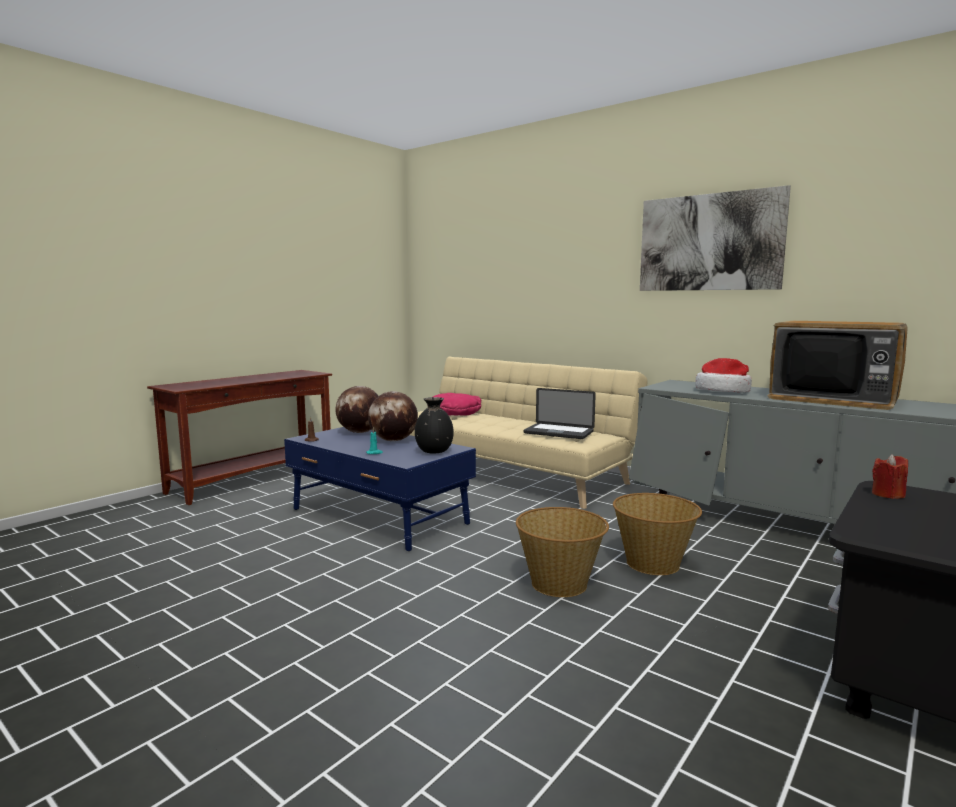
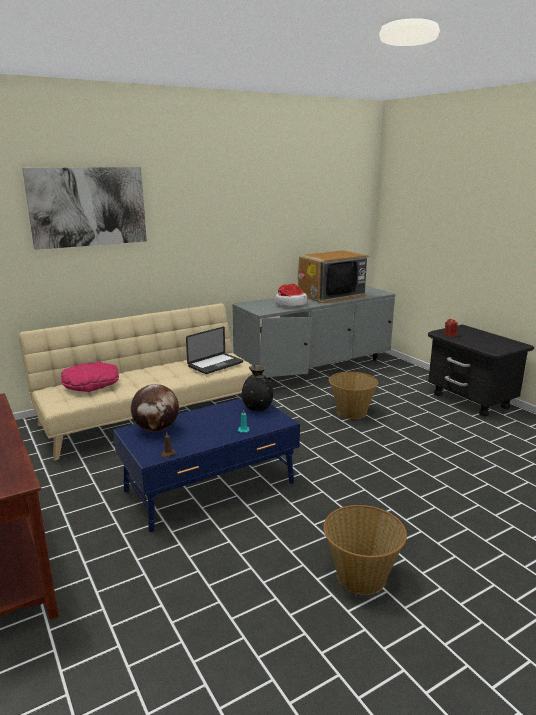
camera: 70 degrees left, 10 degrees up
globe [368,391,418,441] -> none
basket [516,507,609,597] -> basket moved to [323,505,407,595]
picture [640,185,791,291] -> picture moved to [22,167,147,250]

